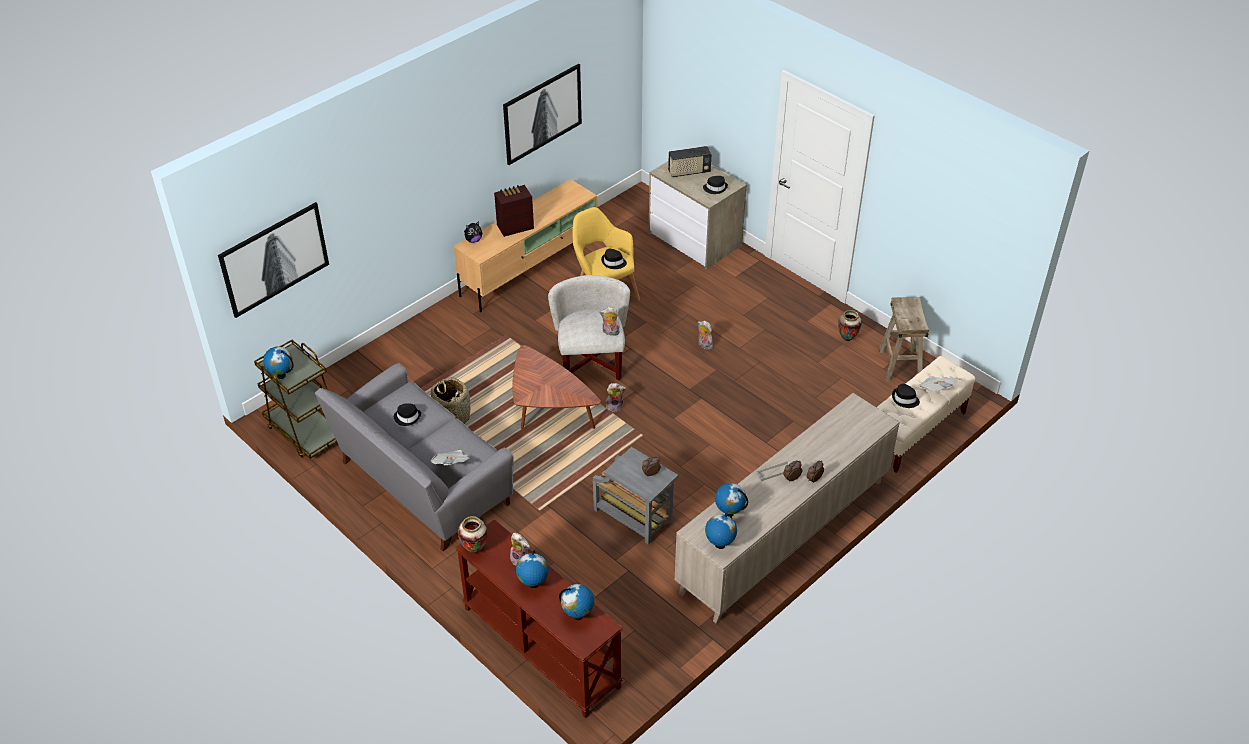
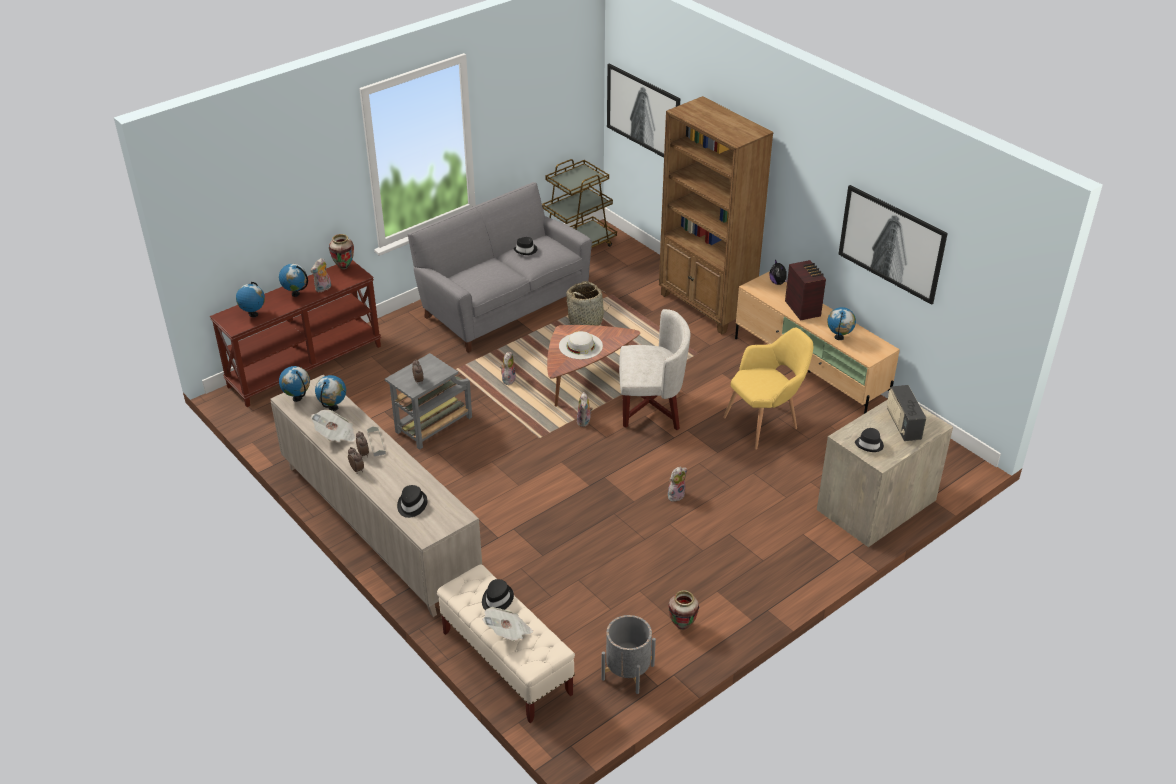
camera: 95 degrees right, 5 degrees down
globe [263,347,294,379] -> globe moved to [827,307,856,340]
newspaper [431,450,470,465] -> newspaper moved to [311,410,356,442]
plush toy [599,307,620,336] -> plush toy moved to [500,352,516,385]
black hat [601,249,627,269] -> black hat moved to [397,485,427,518]
beige stool [879,297,929,382] -> grey planter [601,615,656,694]
none -> white hat [559,331,603,359]
none -> brown bookcase [659,96,773,334]

